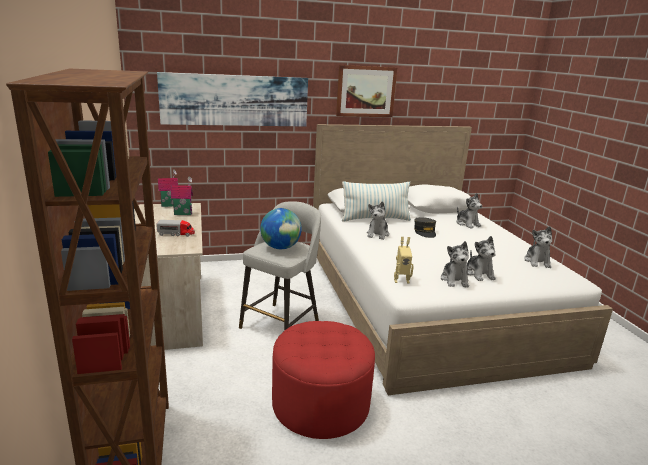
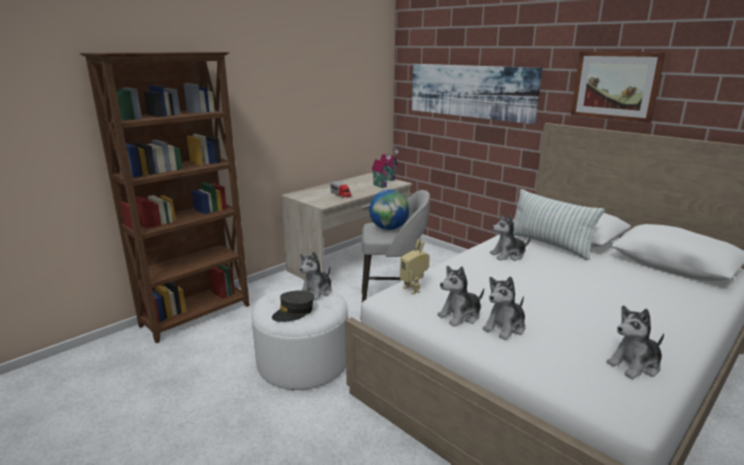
camera: 60 degrees right, 0 degrees up
red ottoman [272,321,375,439] -> white ottoman [252,285,348,390]
grey cap [414,217,436,238] -> grey cap moved to [272,290,314,322]
plush toy [457,193,482,228] -> plush toy moved to [299,252,332,301]

